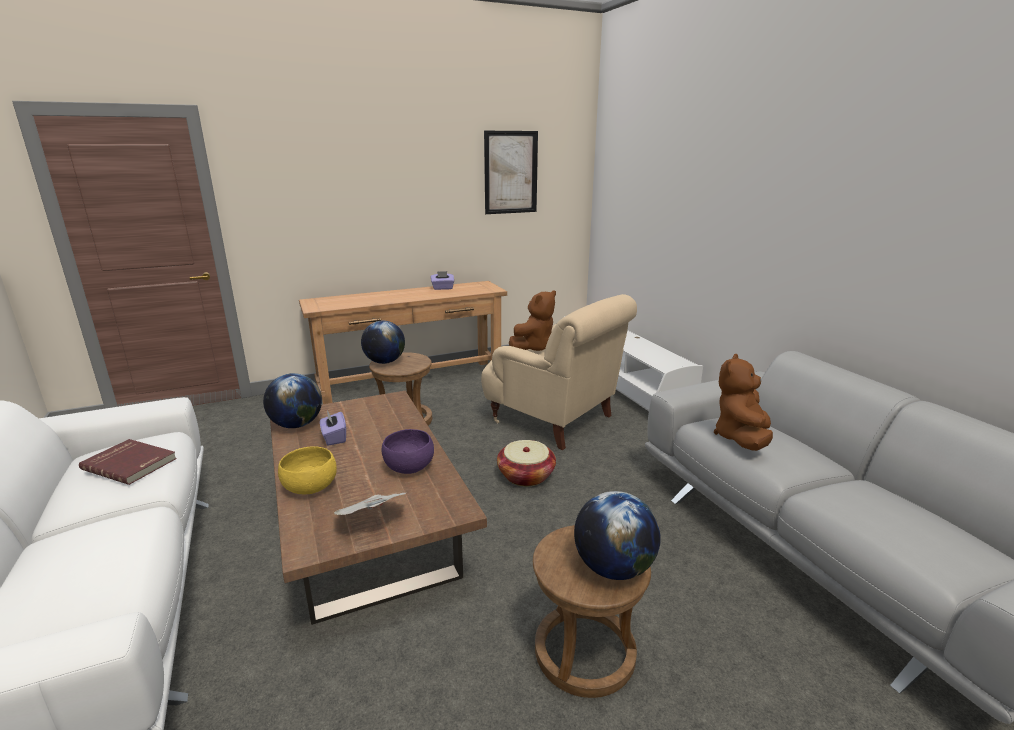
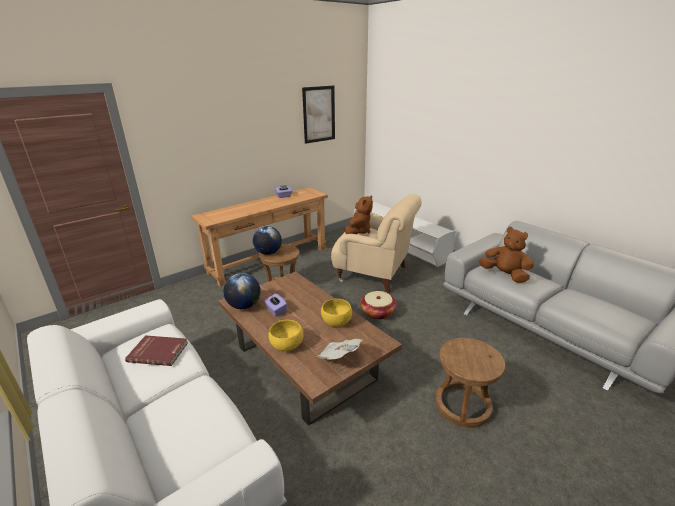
camera: 15 degrees left, 5 degrees up
purple bowl [382,429,434,474] -> yellow bowl [321,299,352,327]
globe [574,491,661,580] -> none
brown plush toy [714,354,773,451] -> brown plush toy turned 120 degrees clockwise [479,227,534,283]

